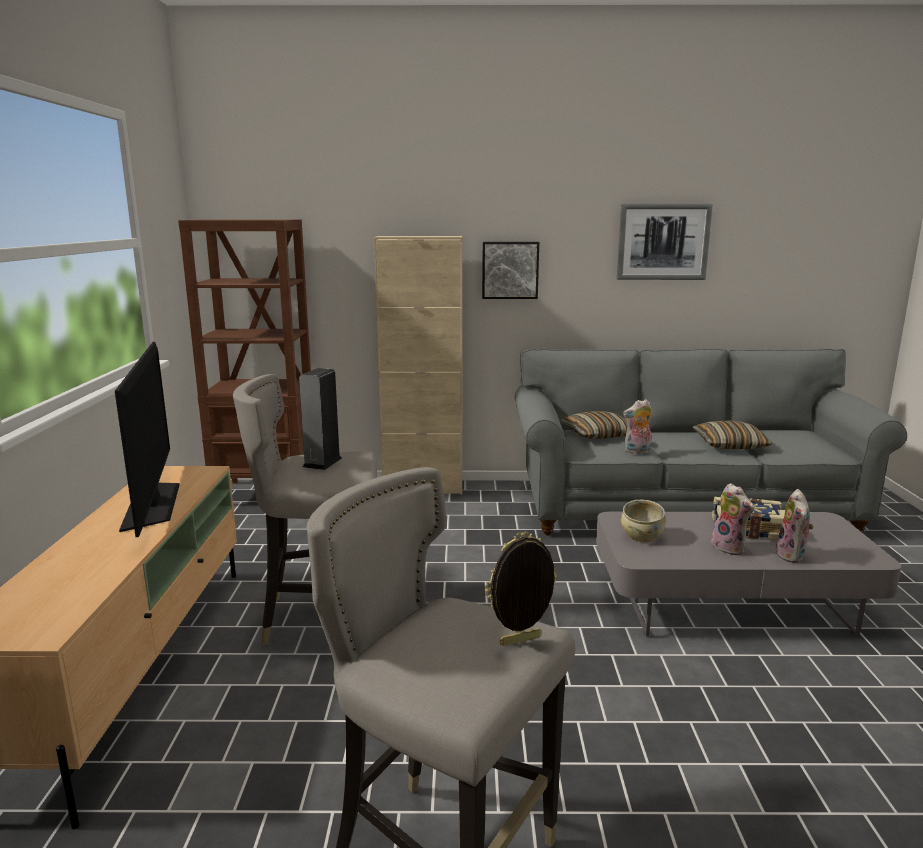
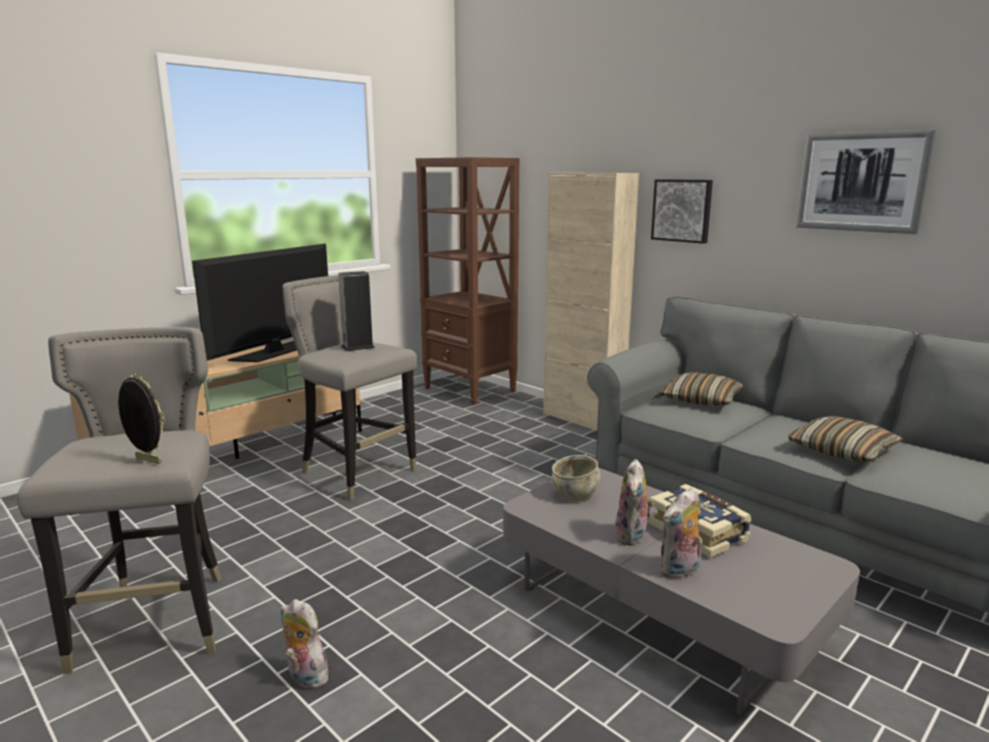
camera: 45 degrees right, 0 degrees up
plush toy [623,399,652,454] -> plush toy moved to [281,599,328,689]

